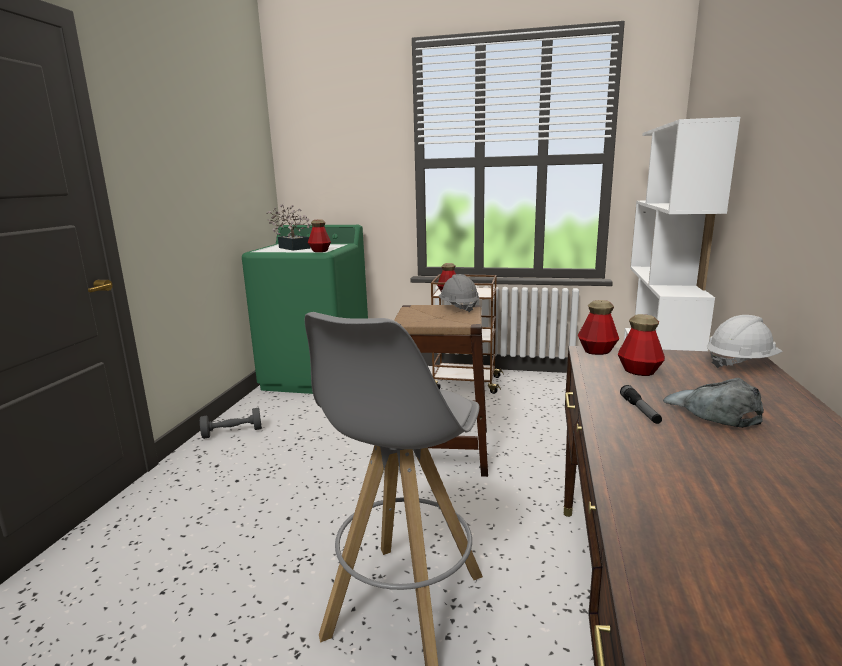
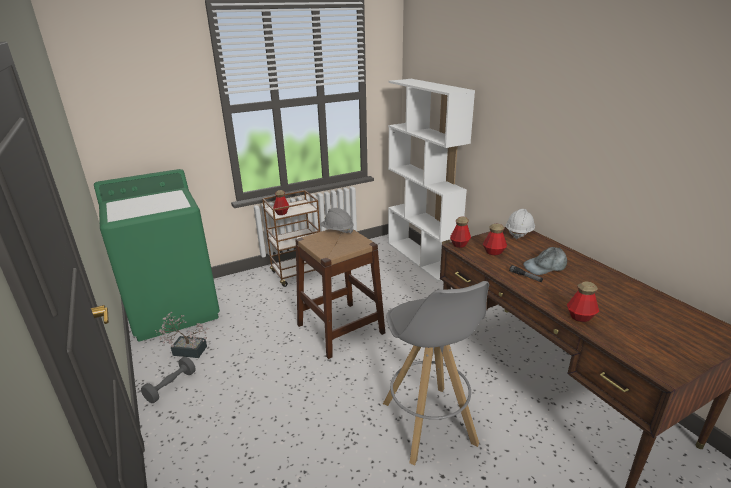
camera: 40 degrees left, 10 degrees up
potted plant [266,204,313,251] -> potted plant moved to [155,312,209,358]
bottle [308,220,331,252] -> bottle moved to [567,282,599,322]
grey cap [663,378,764,428] -> grey cap turned 45 degrees counterclockwise [523,247,567,275]

